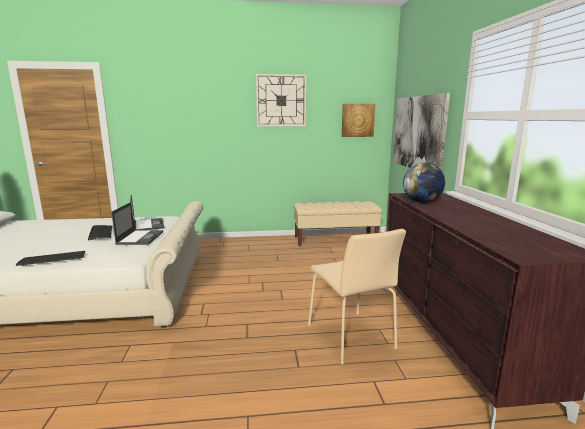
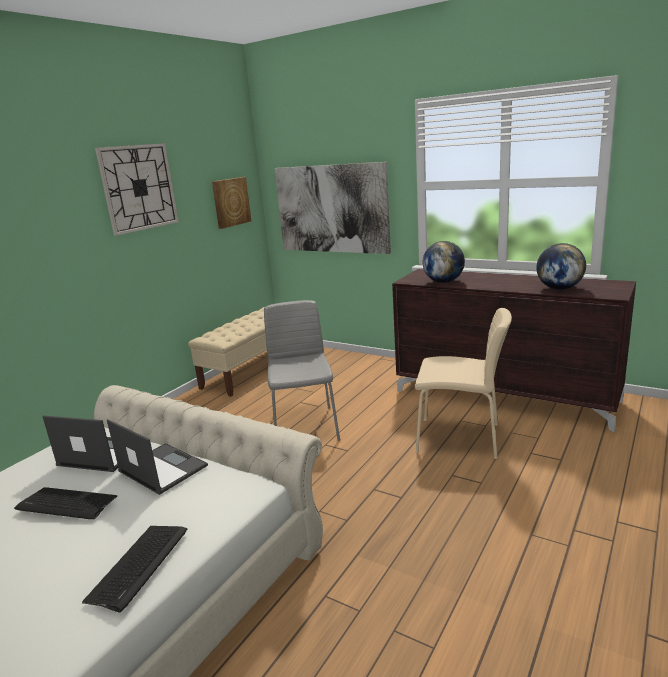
camera: 50 degrees left, 5 degrees up
none -> grey chair [264,300,340,441]
none -> globe [536,243,586,290]

